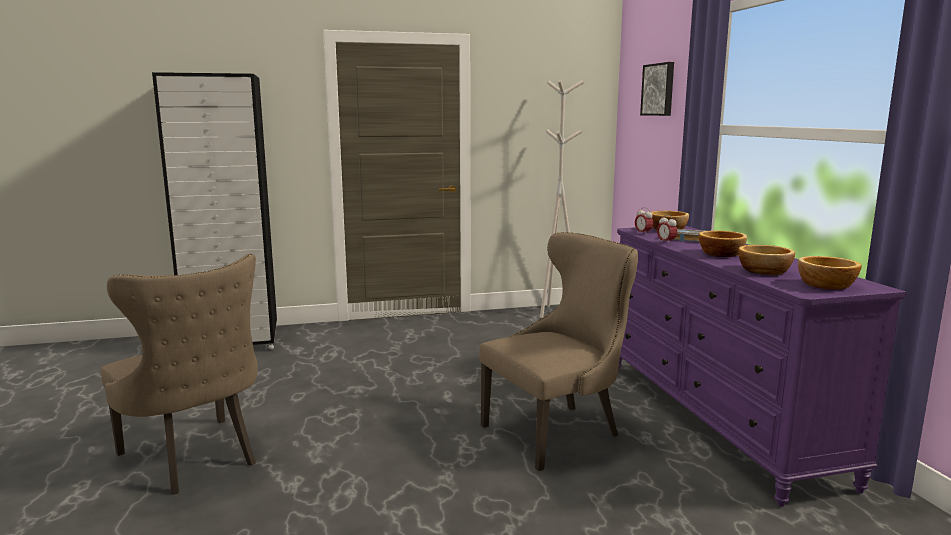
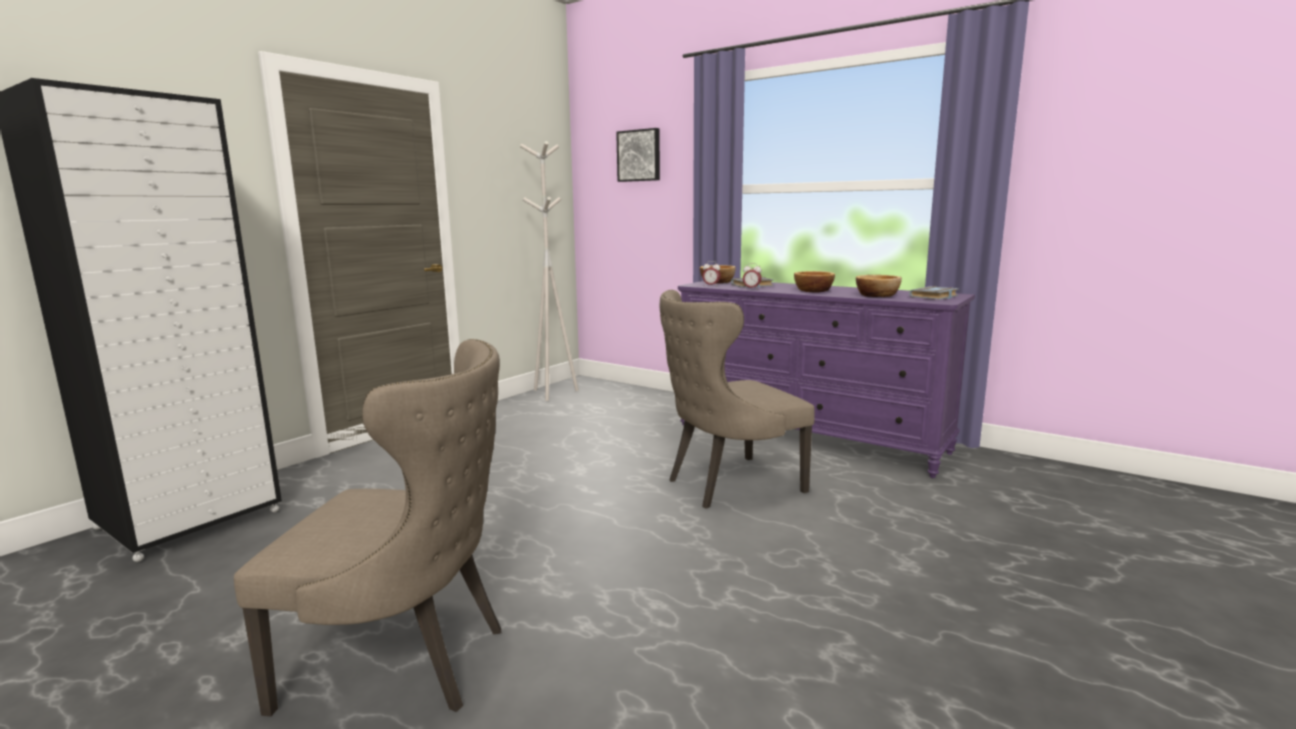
camera: 40 degrees left, 0 degrees up
beige chair [479,232,638,471] -> beige chair turned 135 degrees counterclockwise [660,290,815,509]
bowl [798,256,862,290] -> grey book [909,286,958,300]

